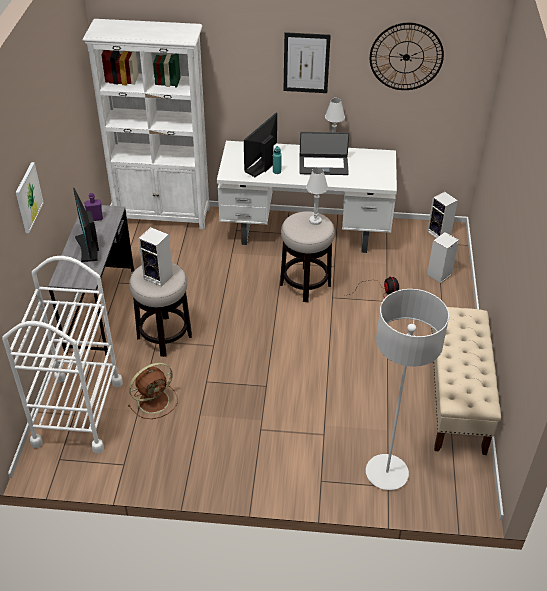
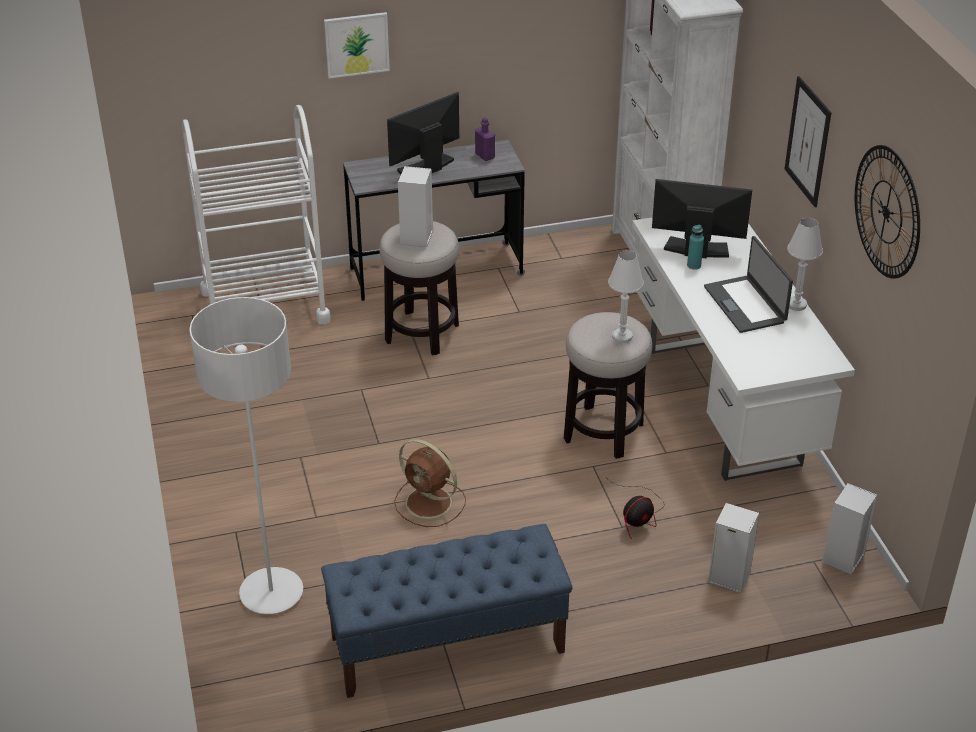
camera: 70 degrees right, 5 degrees down
brown fan [128,363,177,419] -> brown fan moved to [394,439,466,527]
beige bench [431,307,501,455] -> blue bench [321,524,572,698]

